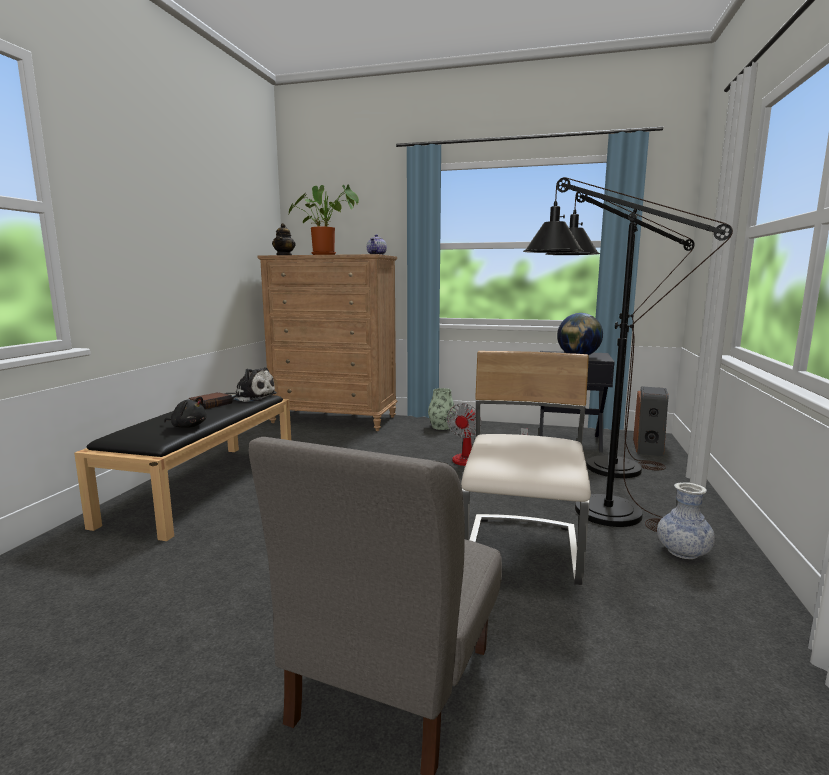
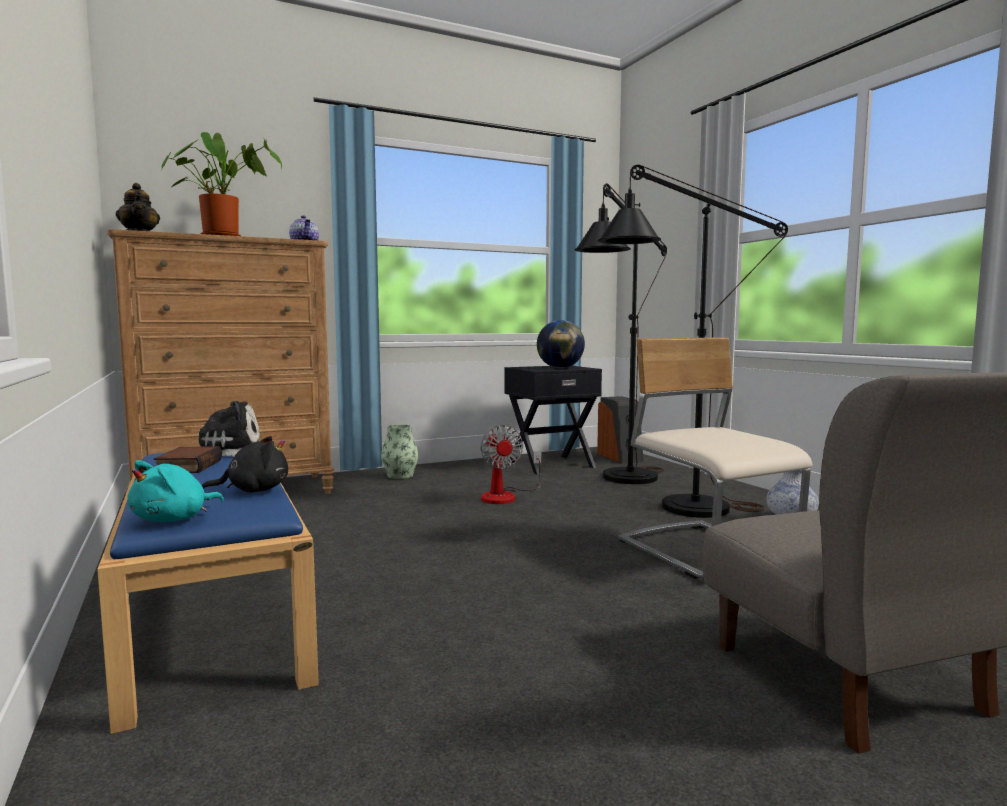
camera: 40 degrees left, 5 degrees down
black bench [74,393,291,541] -> blue bench [97,452,319,734]
none -> turquoise plush toy [128,460,224,522]

